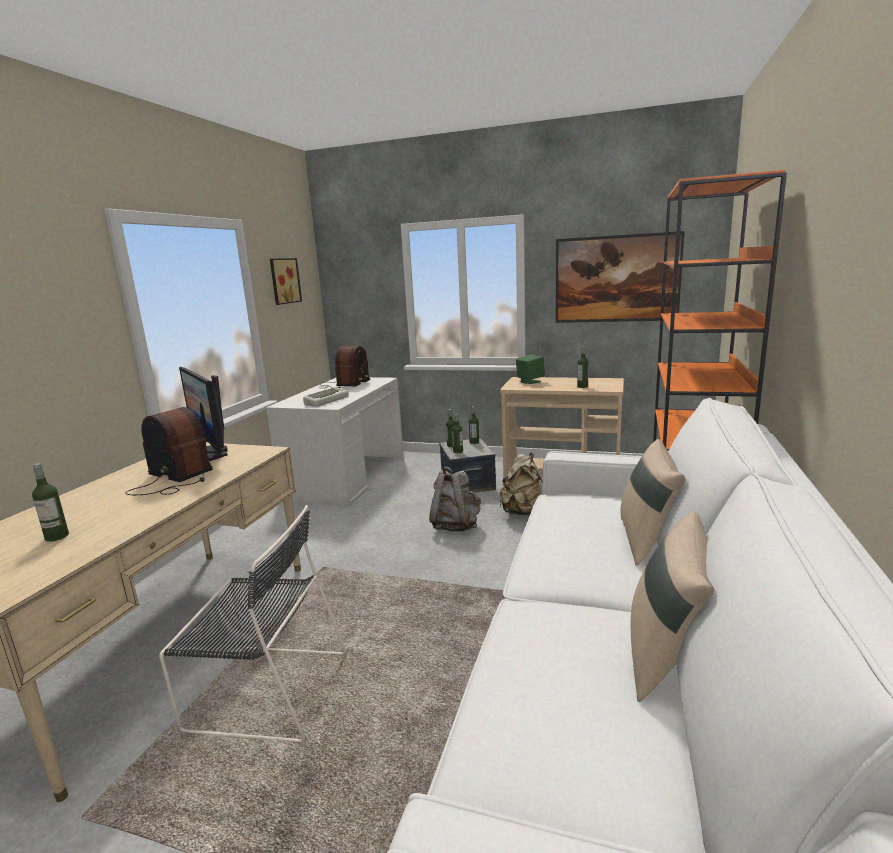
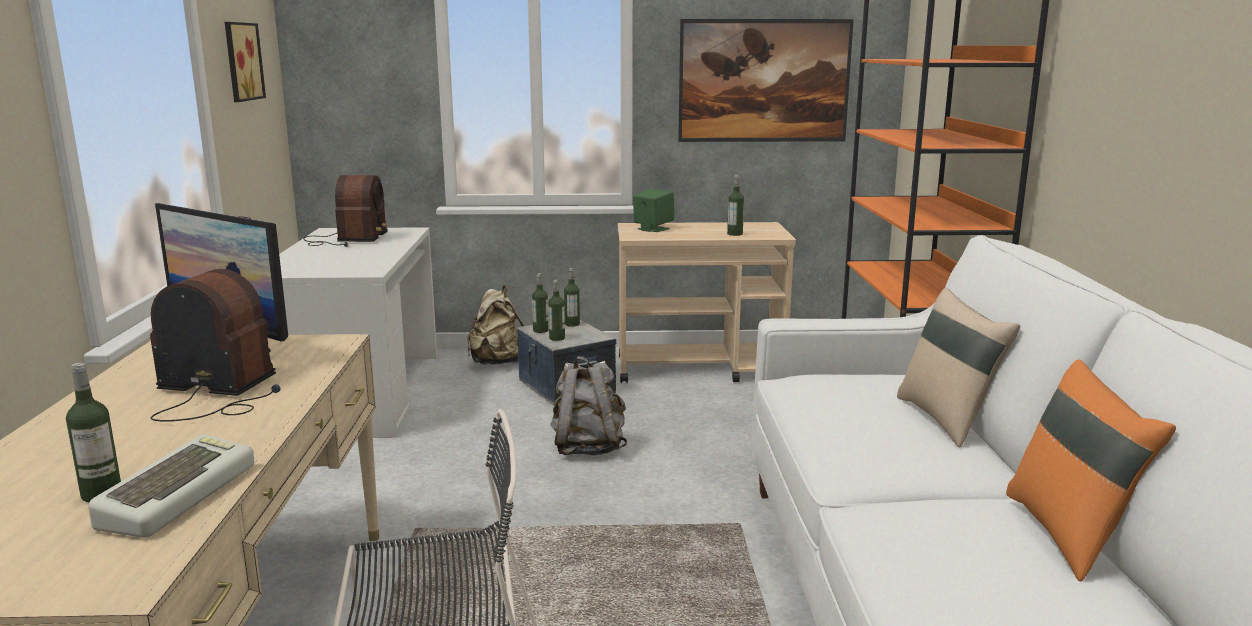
camera: 20 degrees left, 0 degrees up
keyboard [303,387,349,407] -> keyboard moved to [88,434,254,538]
beige backpack [500,453,543,515] -> beige backpack moved to [467,285,524,365]
beige pillow [631,512,715,702] -> orange pillow [1006,359,1176,582]

